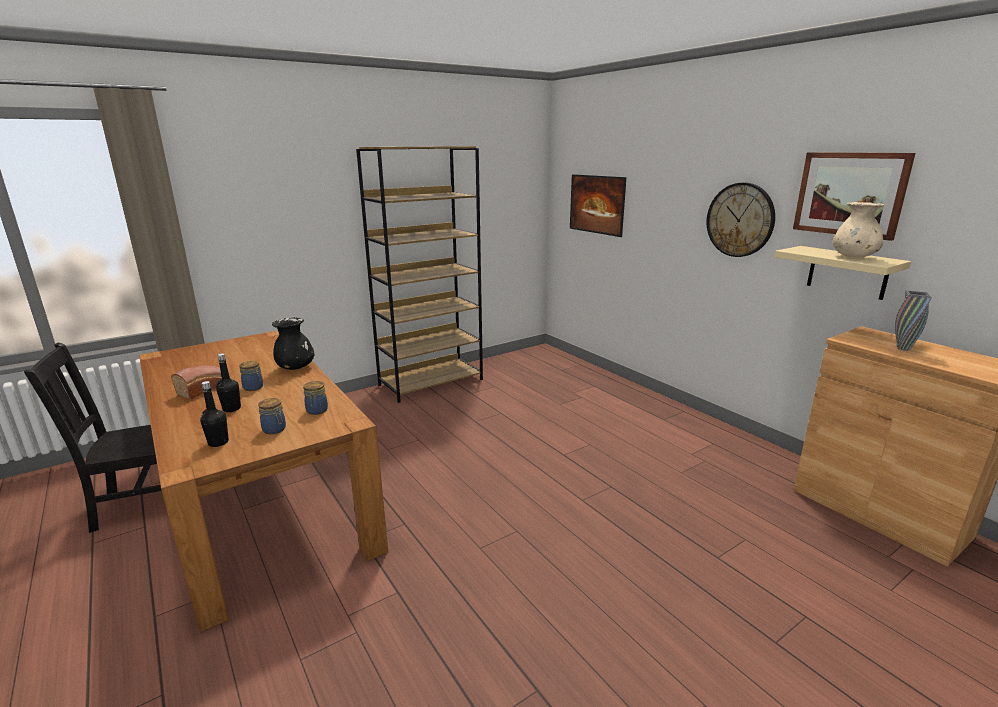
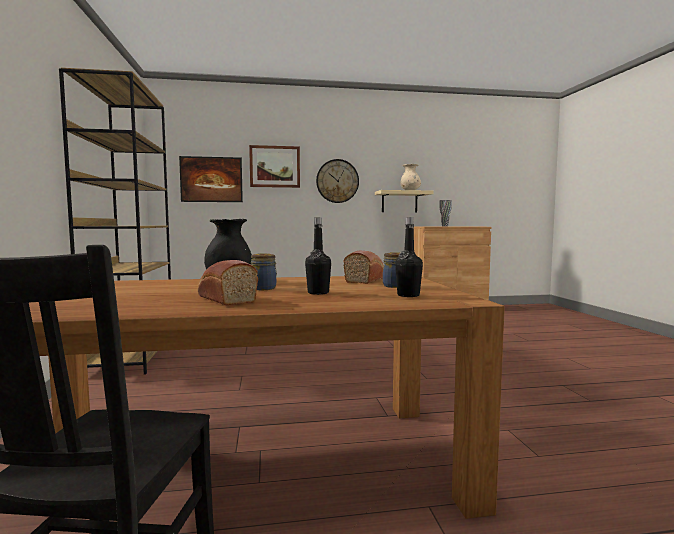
camera: 65 degrees left, 15 degrees down
jar [303,381,328,415] -> bread [343,251,384,284]
picture [793,152,916,241] -> picture moved to [249,145,300,188]

